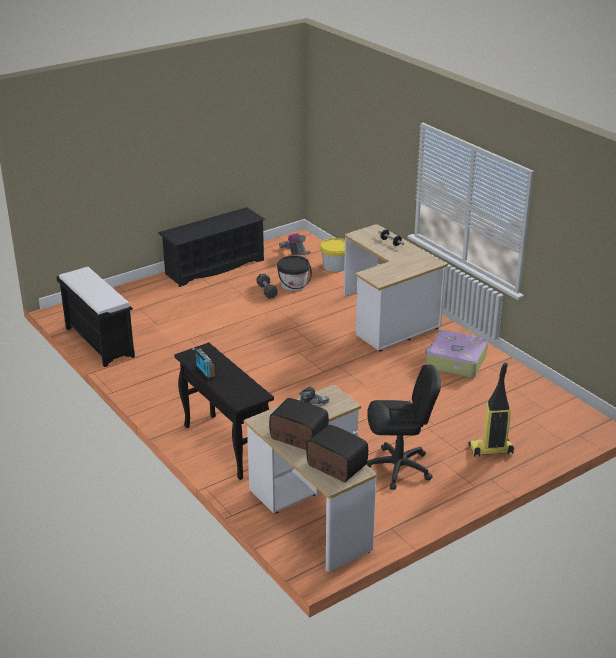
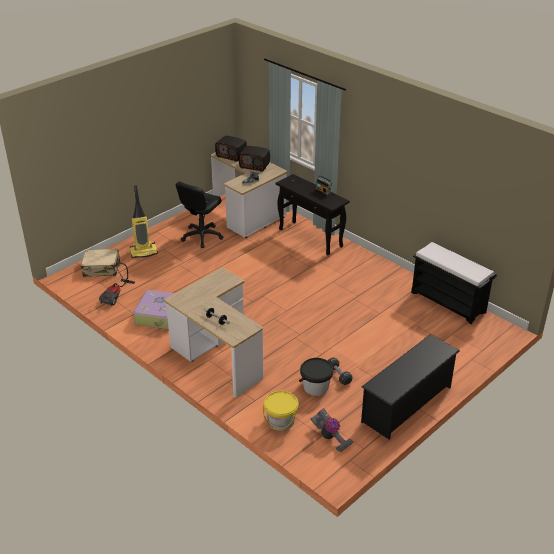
camera: 170 degrees right, 5 degrees up
black office chair [366,364,441,490] -> black office chair turned 45 degrees counterclockwise [176,181,224,248]
none -> beige suitcase [81,249,120,277]
none -> vacuum cleaner [99,262,135,306]

